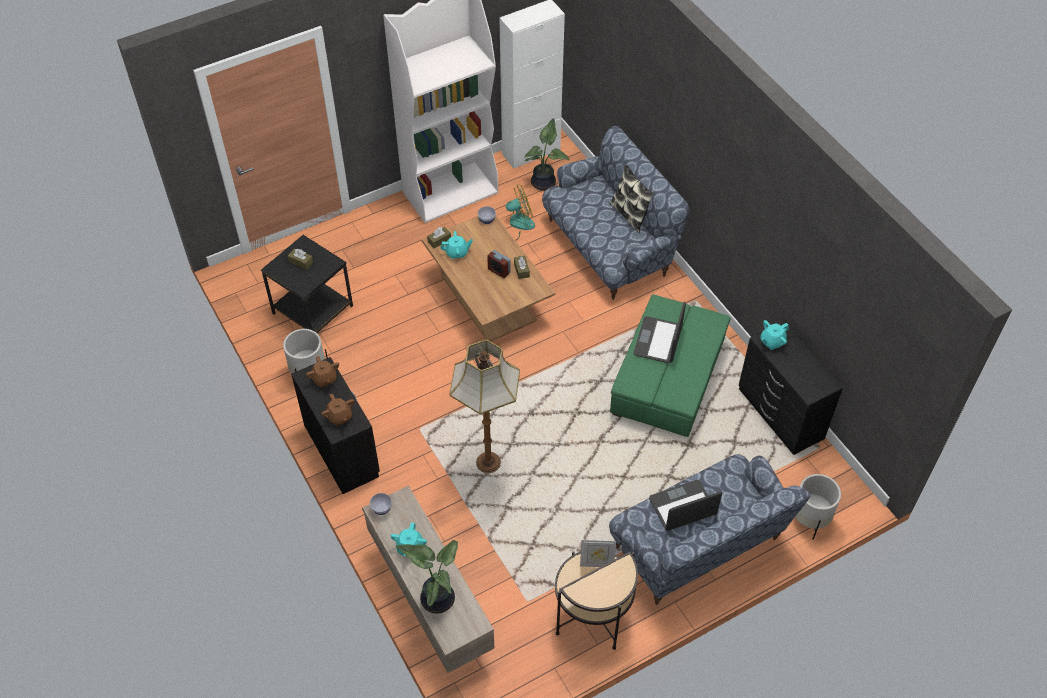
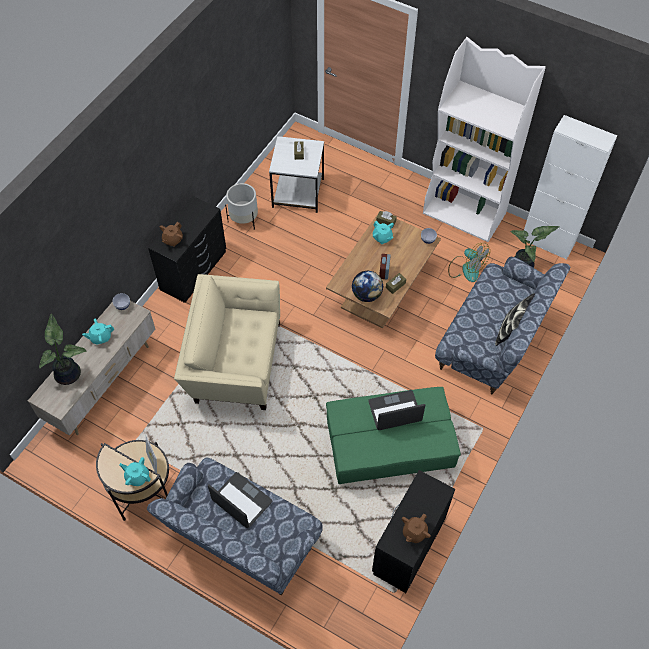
camera: 60 degrees right, 5 degrees up
black side table [261,235,353,333] -> white side table [269,136,324,213]
brown teapot [306,356,339,387] -> brown teapot moved to [402,514,431,543]
floor lamp [449,339,520,473] -> beige armchair [174,274,280,410]
turquoise teapot [760,320,789,350] -> turquoise teapot moved to [119,457,151,486]
white planter [795,474,841,540] -> none
none -> globe [352,271,383,302]

